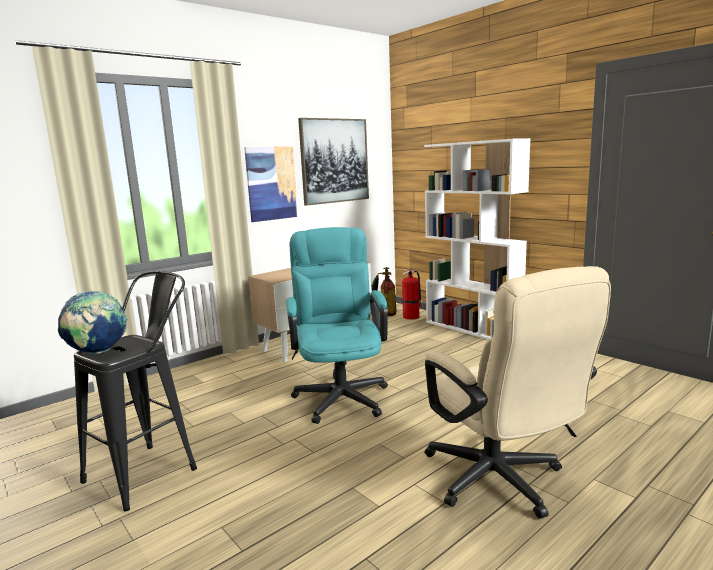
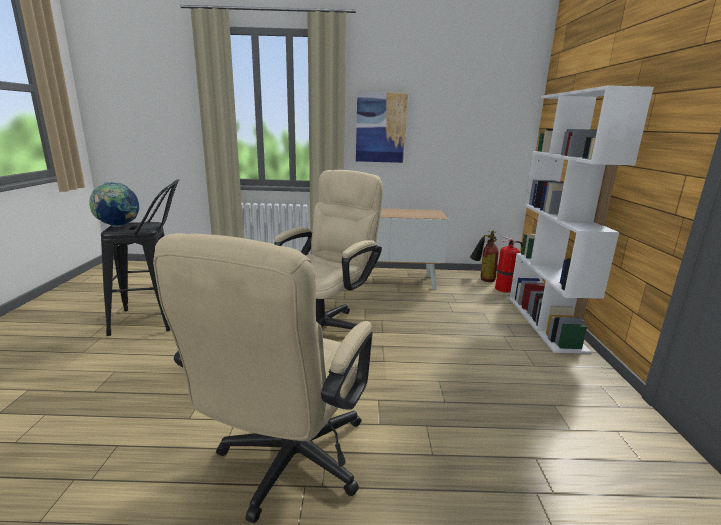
camera: 40 degrees right, 5 degrees up
turquoise office chair [286,227,388,424] -> beige office chair [274,170,383,329]
picture [298,118,369,206] -> none

